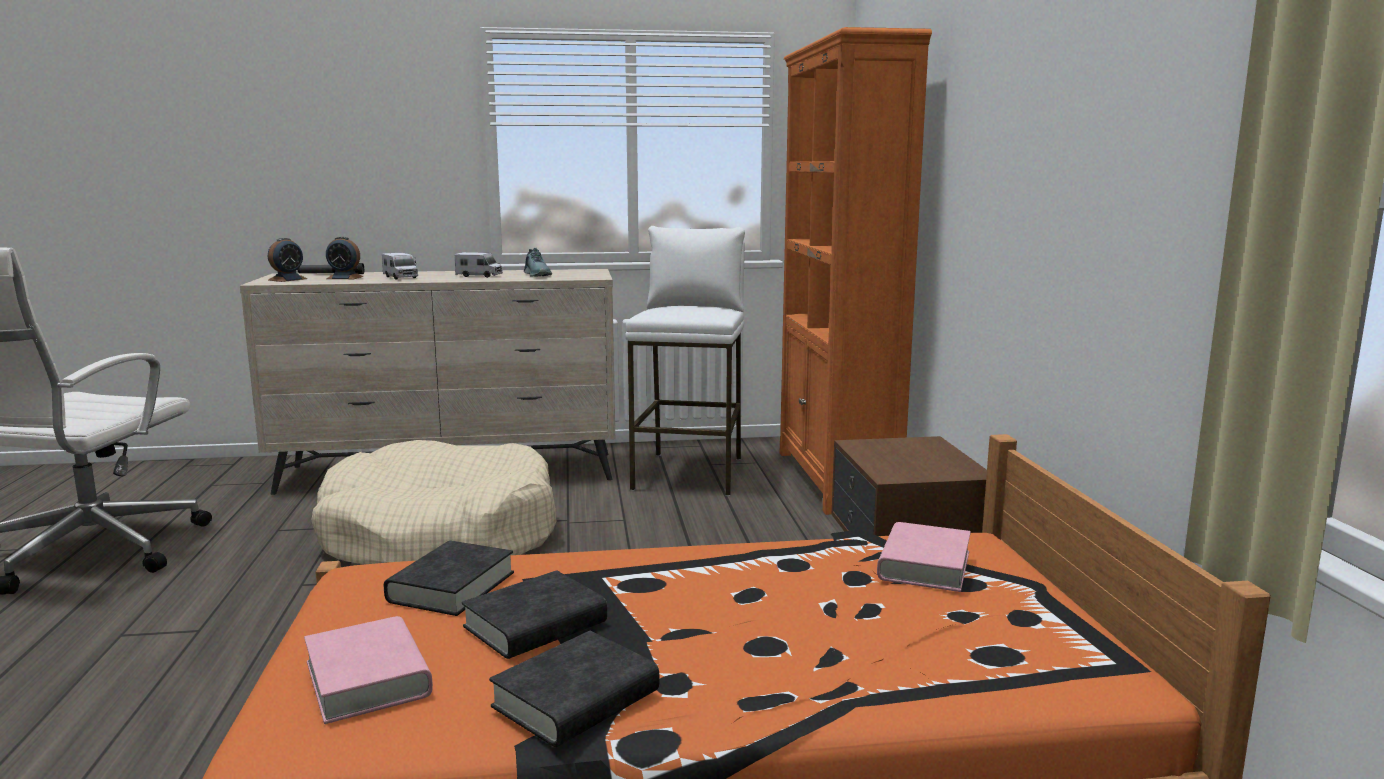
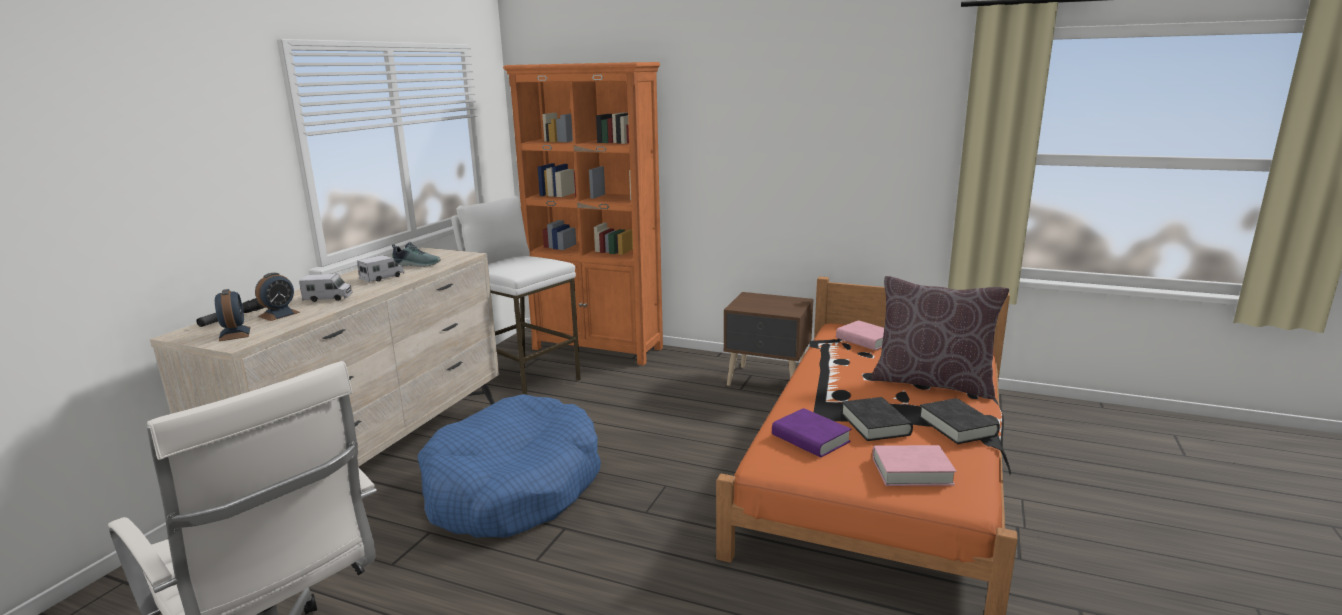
camera: 60 degrees left, 5 degrees up
beige dog bed [312,440,556,565] -> blue dog bed [418,394,601,538]
black book [384,541,514,616] -> purple book [772,408,851,457]
none -> brown pillow [871,276,1009,400]

